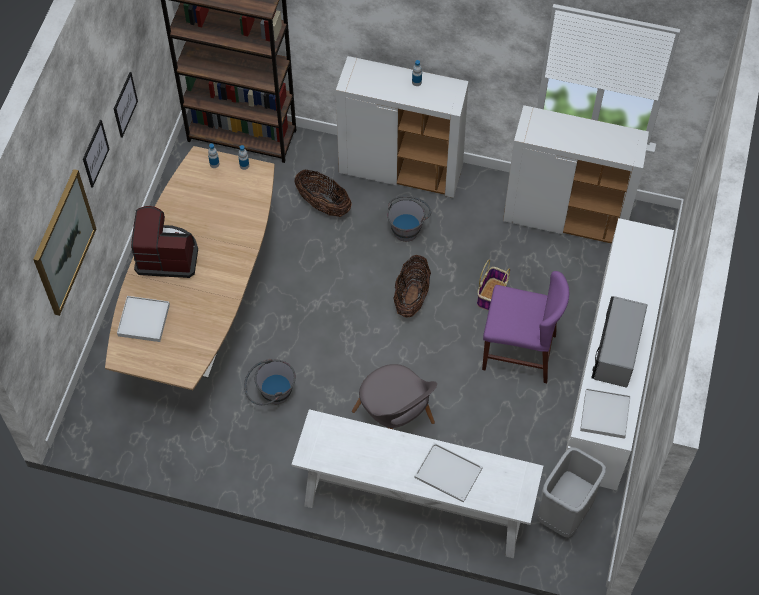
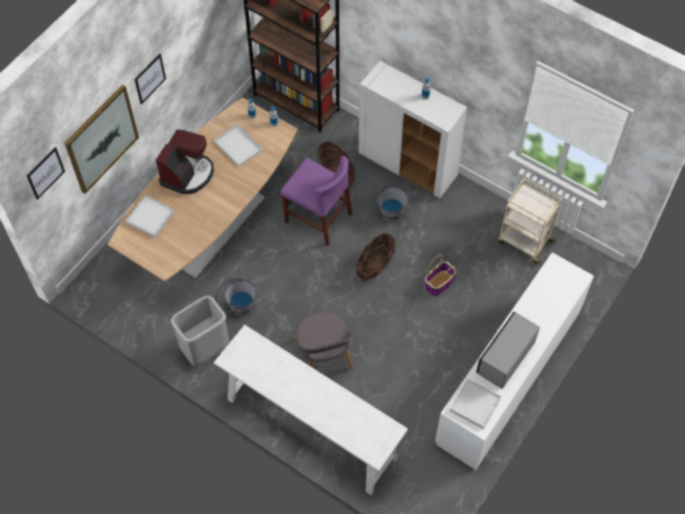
camera: 20 degrees right, 0 degrees up
picture [114,72,138,138] -> picture moved to [27,147,65,200]
coffee machine [131,206,198,278] -> coffee machine turned 90 degrees clockwise [156,129,214,194]
white tray [414,442,483,503] -> white tray moved to [214,124,263,167]
purple chair [482,271,569,383] -> purple chair moved to [280,156,352,246]
white cabinet [503,105,649,244] -> beige cart [498,178,562,265]
grey trash can [537,447,606,538] -> grey trash can moved to [171,295,230,366]

